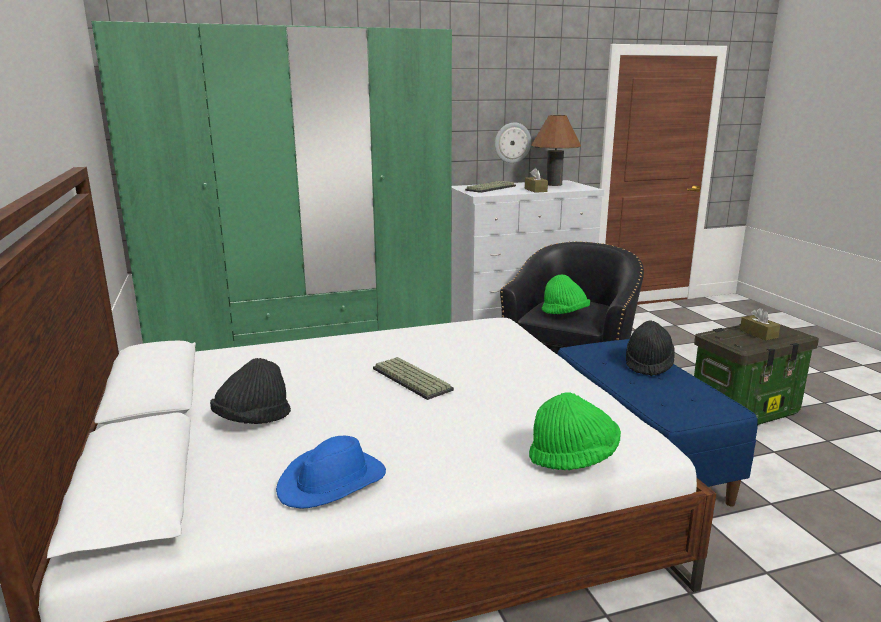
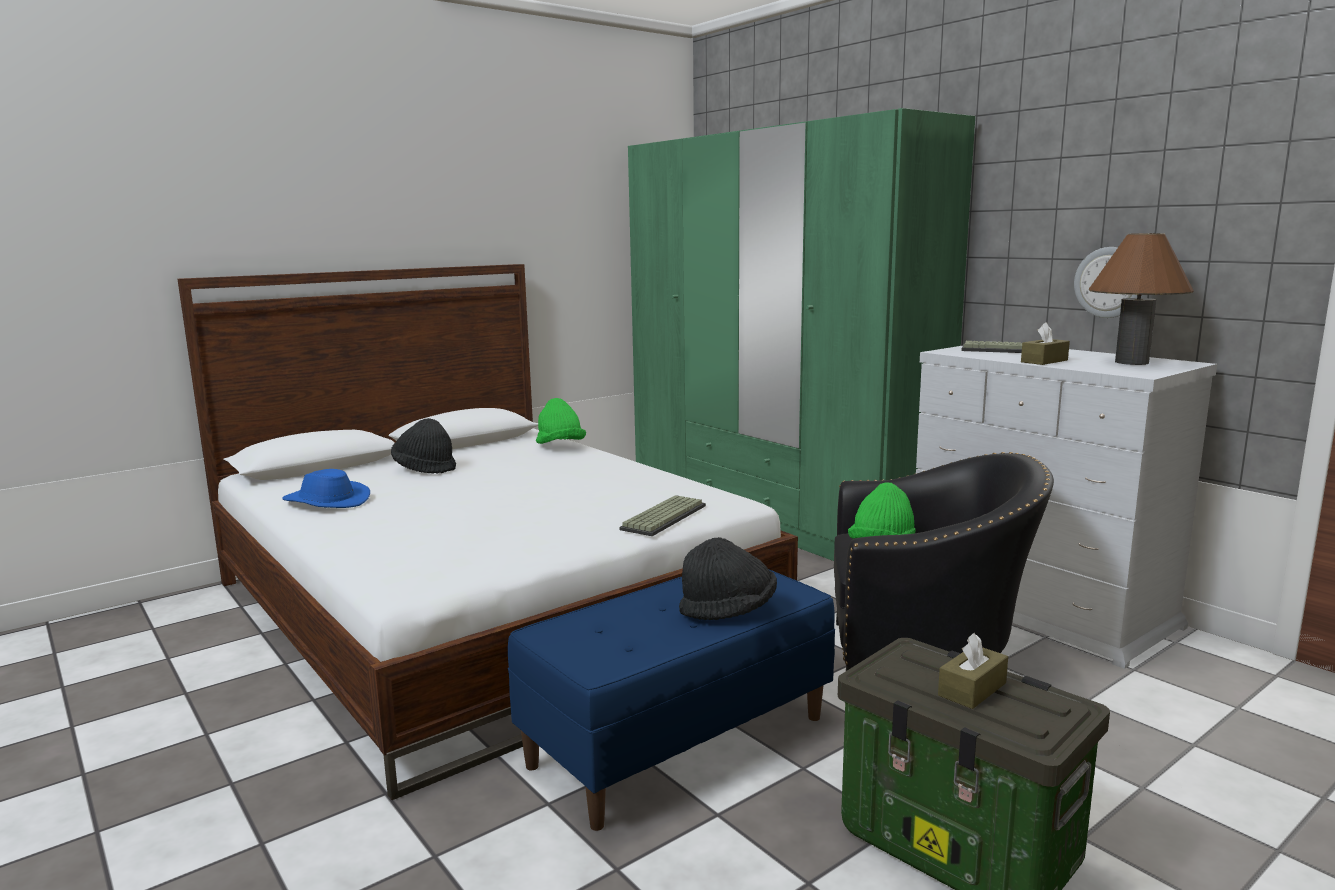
camera: 70 degrees right, 5 degrees down
keyboard [373,357,454,400] -> keyboard moved to [620,495,706,536]
green hat [529,392,621,470] -> green hat moved to [536,398,586,444]

